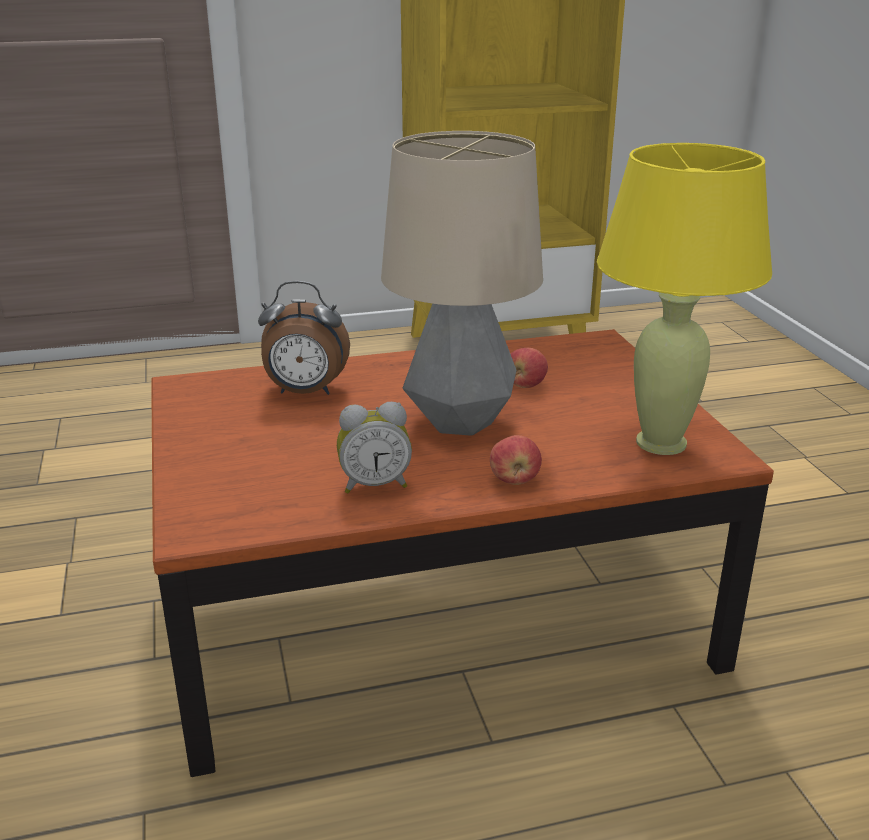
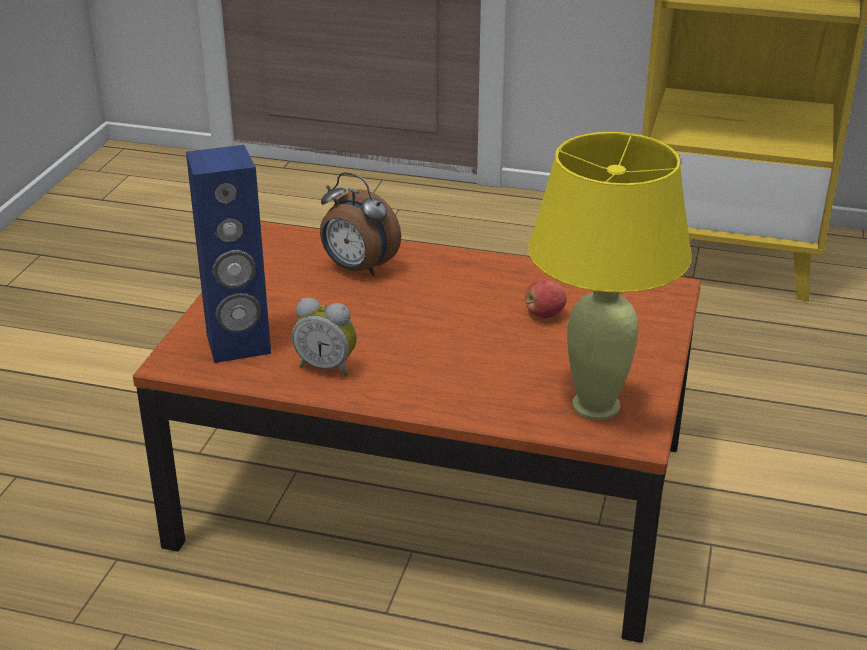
camera: 30 degrees right, 5 degrees up
table lamp [381,131,543,436] -> none
apple [490,435,542,485] -> none
none -> blue speaker [186,145,271,363]

